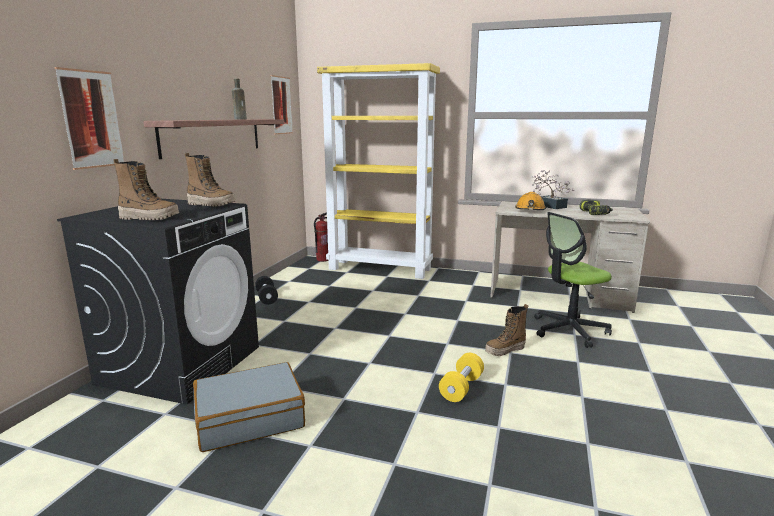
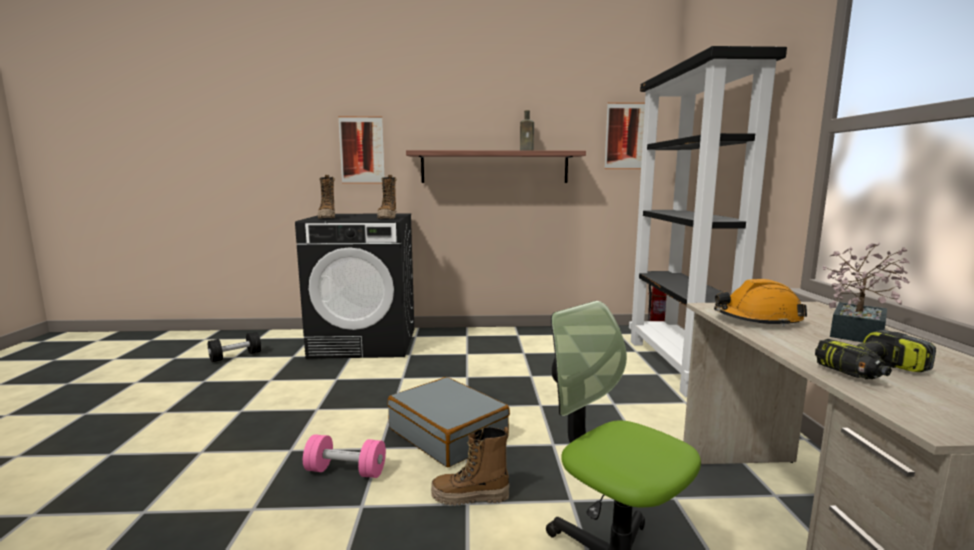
camera: 70 degrees right, 5 degrees down
grey suitcase [193,362,305,452] -> grey suitcase moved to [388,377,510,467]
black dumbbell [255,276,278,305] -> black dumbbell moved to [208,332,261,362]
yellow bookcase [317,63,440,279] -> black bookcase [629,46,787,397]
yellow dumbbell [439,353,484,402] -> pink dumbbell [303,434,386,478]
boot [485,304,528,356] -> boot turned 45 degrees counterclockwise [431,427,510,505]

